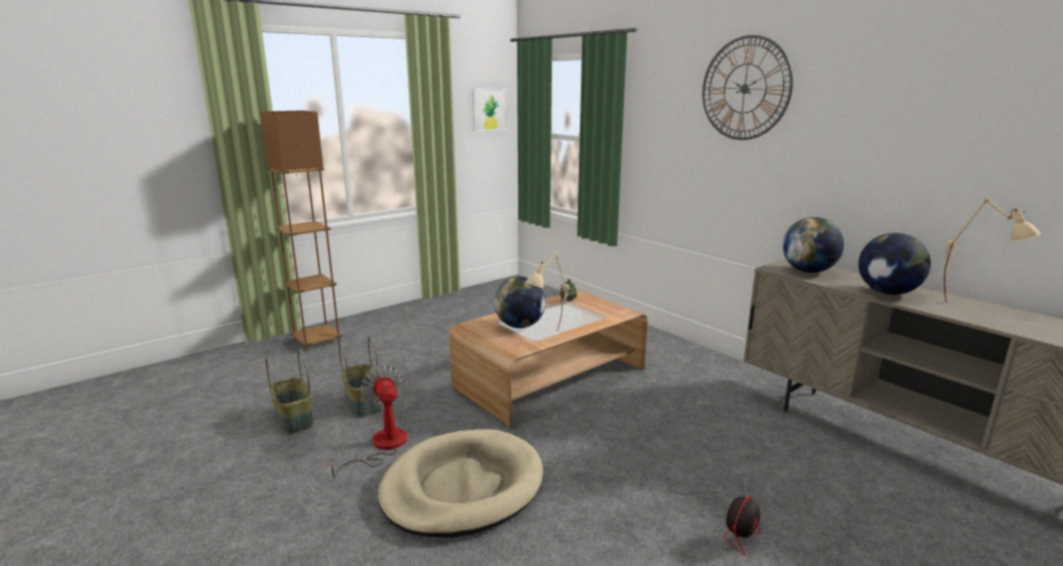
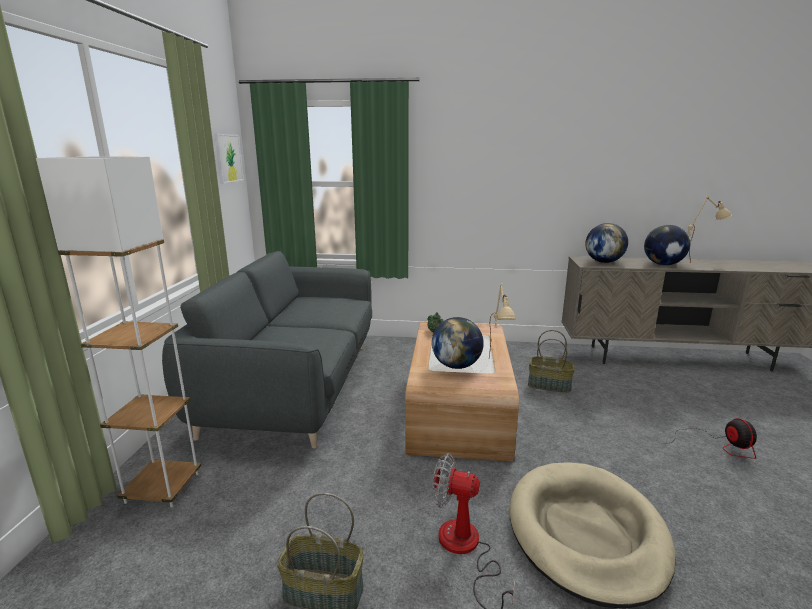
camera: 45 degrees left, 0 degrees up
brown floor lamp [260,110,342,351] -> white floor lamp [36,157,202,508]
basket [339,336,381,417] -> basket moved to [528,330,575,393]
wall clock [702,35,793,140] -> none
none -> grey sofa [162,251,372,448]

